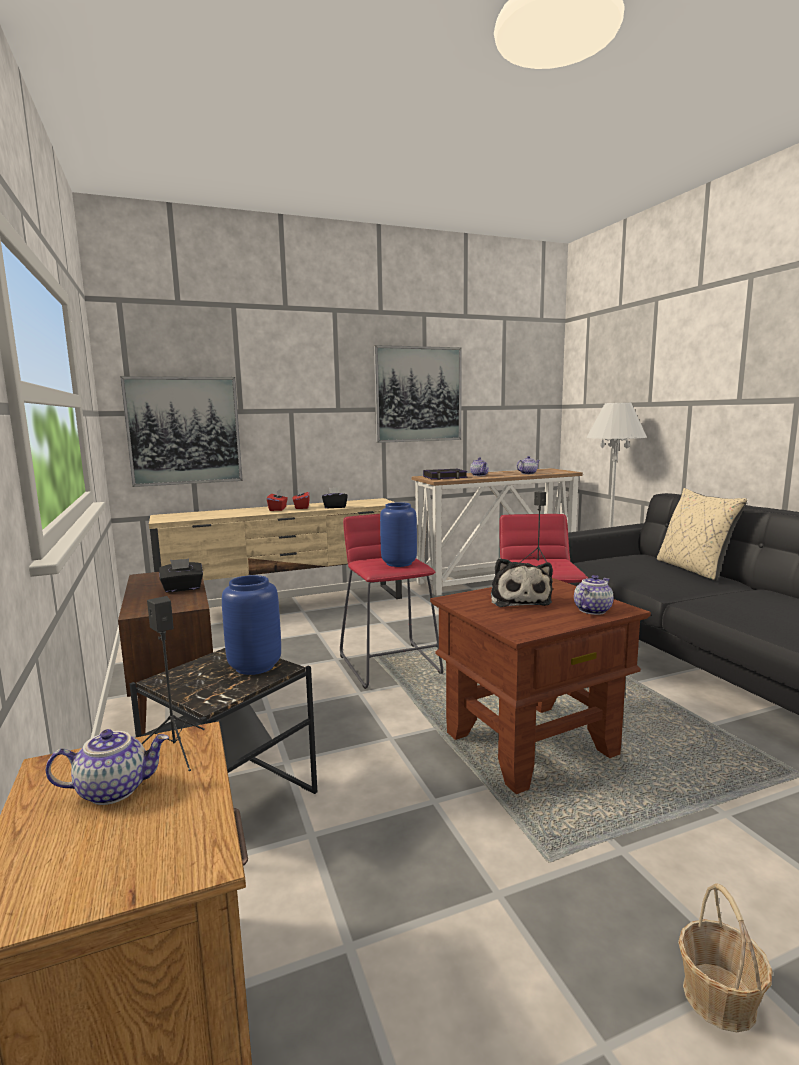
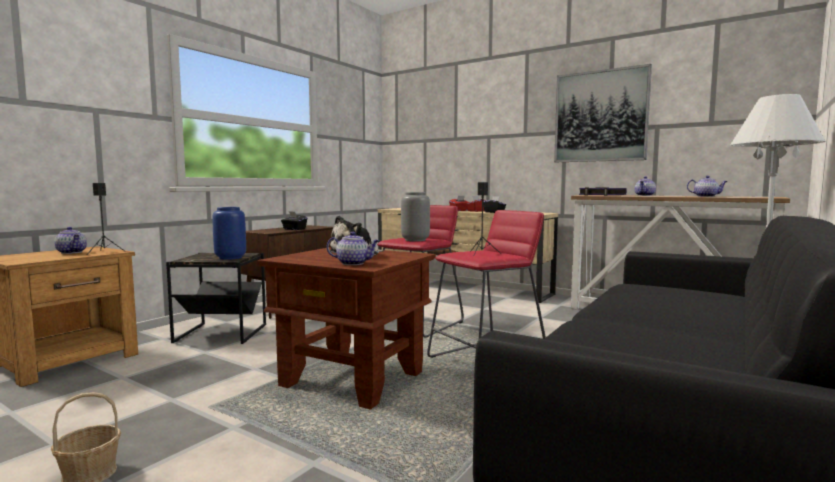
camera: 55 degrees right, 5 degrees down
picture [120,376,243,487] -> none
blue vase [380,502,417,567] -> grey vase [401,192,430,241]
beige pillow [657,488,747,581] -> none

